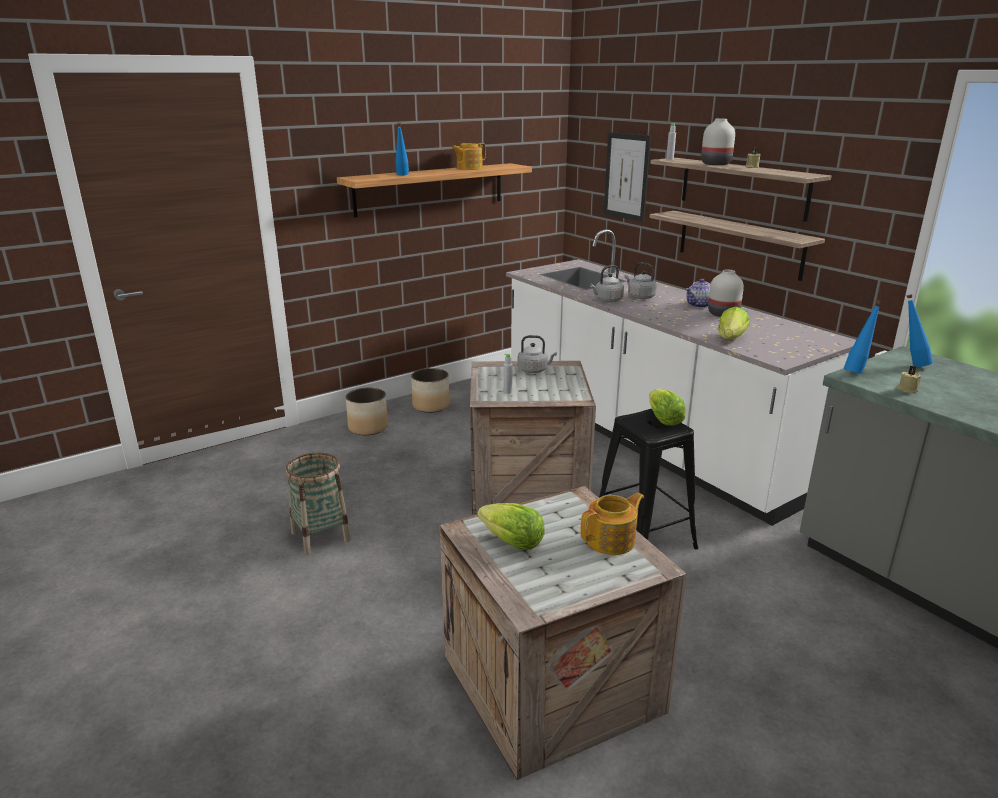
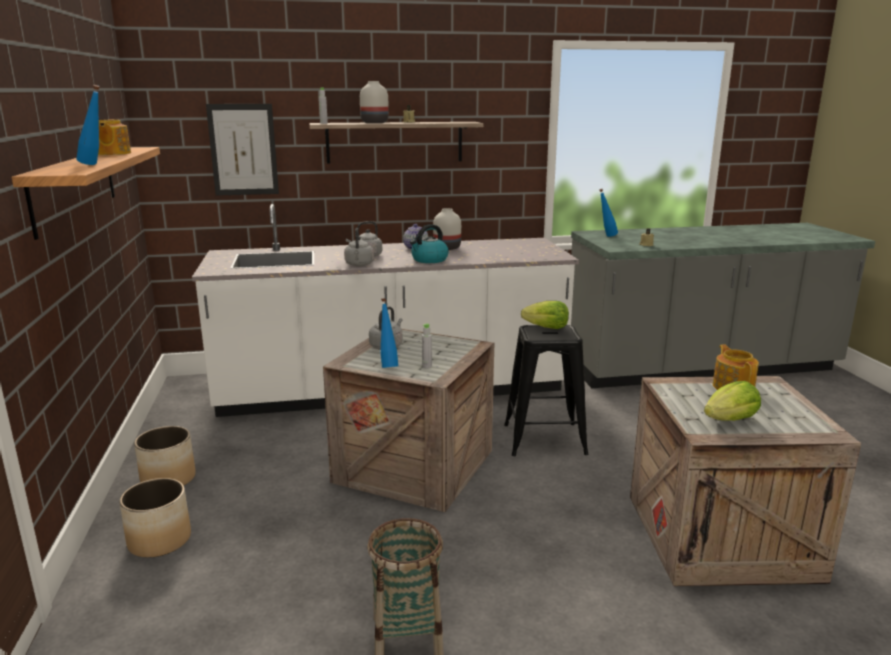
camera: 65 degrees left, 5 degrees down
shelf [650,211,825,281] -> none
lettuce [718,307,750,339] -> none
blue bottle [843,300,882,374] -> blue bottle moved to [380,298,398,368]
none -> kettle [410,224,449,263]

